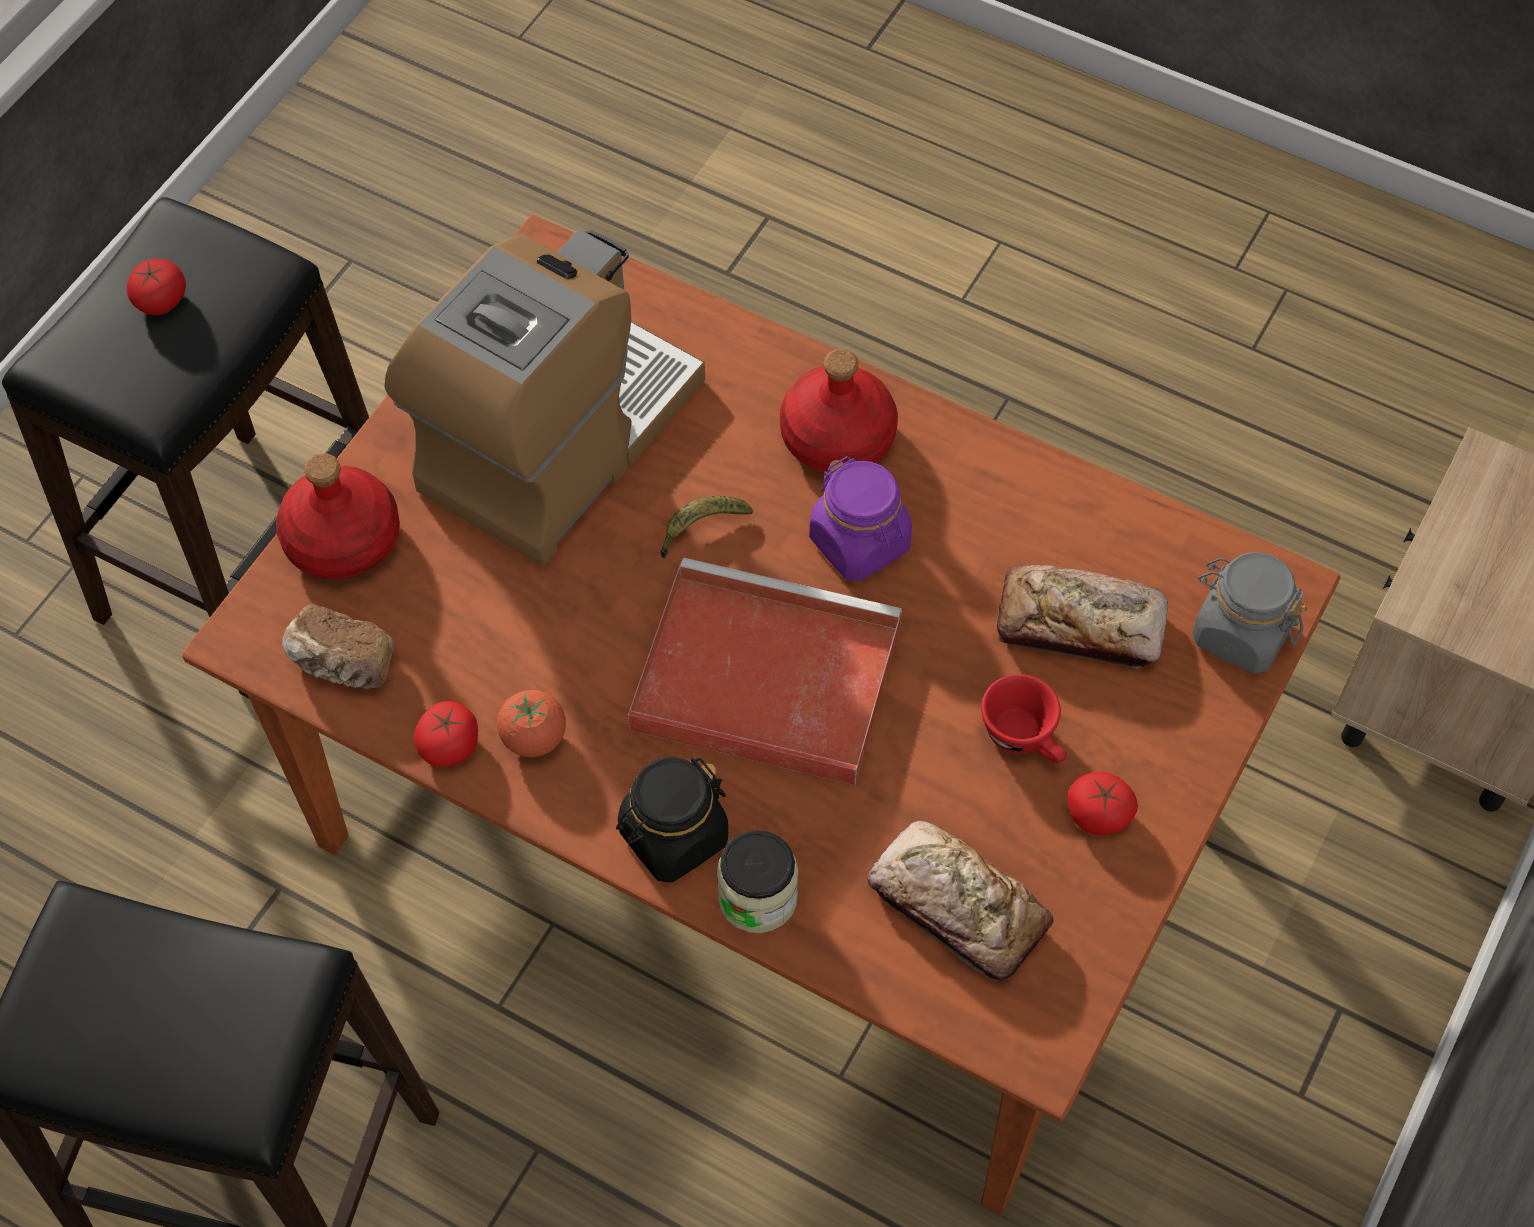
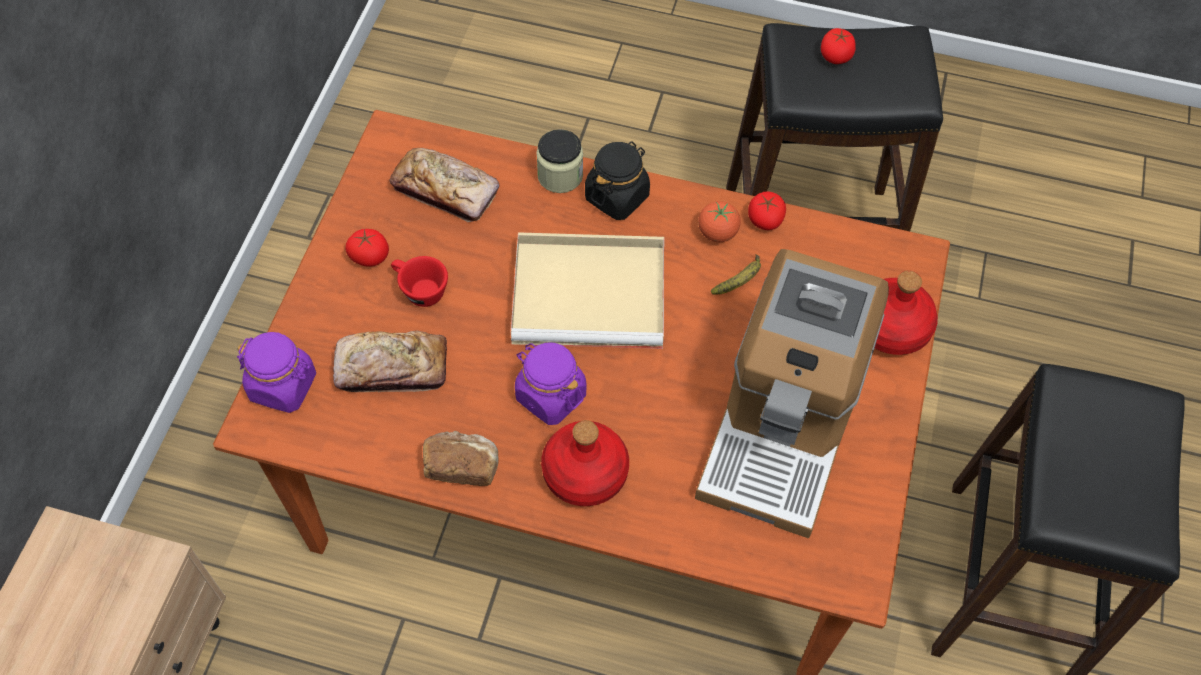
camera: 165 degrees right, 0 degrees up
tomato [127,259,186,315] -> tomato moved to [821,28,856,64]
bread [282,604,394,689] -> bread moved to [423,431,499,486]
red tray [628,558,902,785] -> beige tray [511,232,664,349]
banana [661,496,753,558] -> banana moved to [711,254,761,294]
grey jar [1192,552,1307,674] -> purple jar [237,332,316,413]

